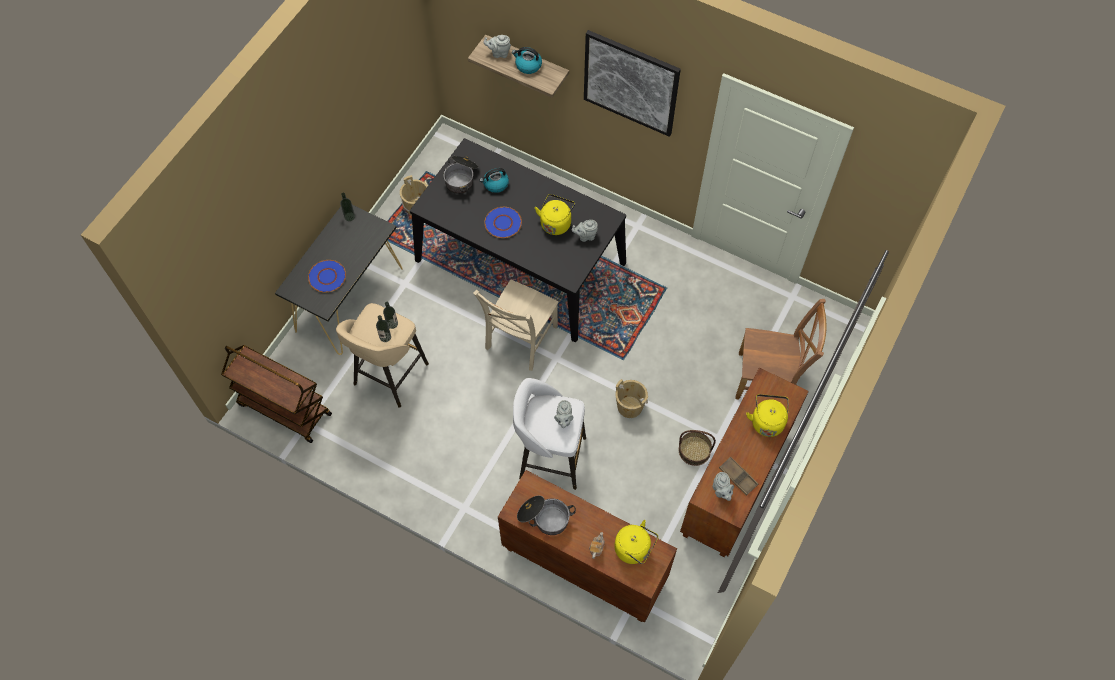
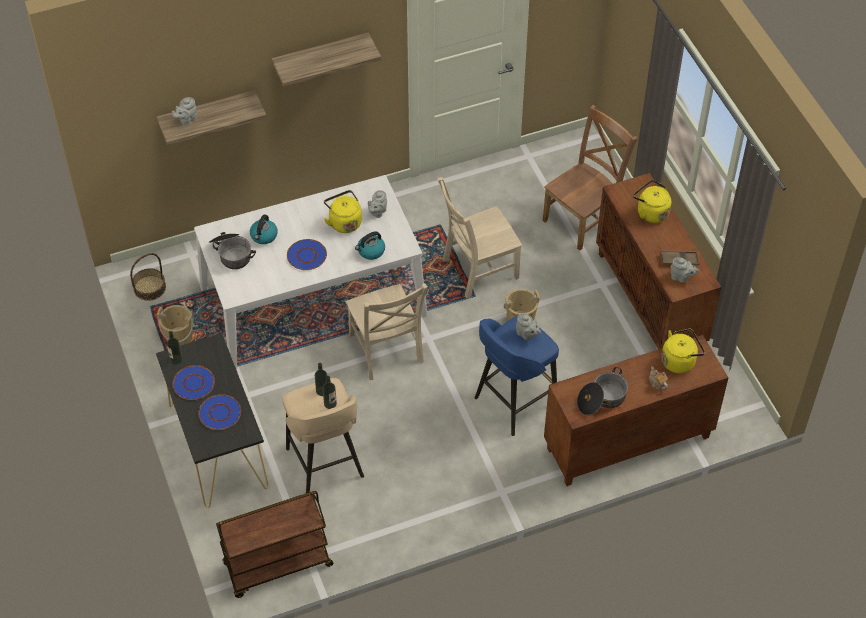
camera: 50 degrees left, 10 degrees down
black dining table [410,138,626,342] -> white dining table [194,175,428,370]
kettle [512,47,542,74] -> kettle moved to [355,231,385,260]
white stool [513,378,586,490] -> blue stool [474,315,559,436]
picture [584,30,681,137] -> shelf [272,32,381,87]
basket [679,430,716,466] -> basket moved to [130,253,166,301]
none -> blue plate [172,365,215,400]
none -> beige chair [437,177,522,298]

